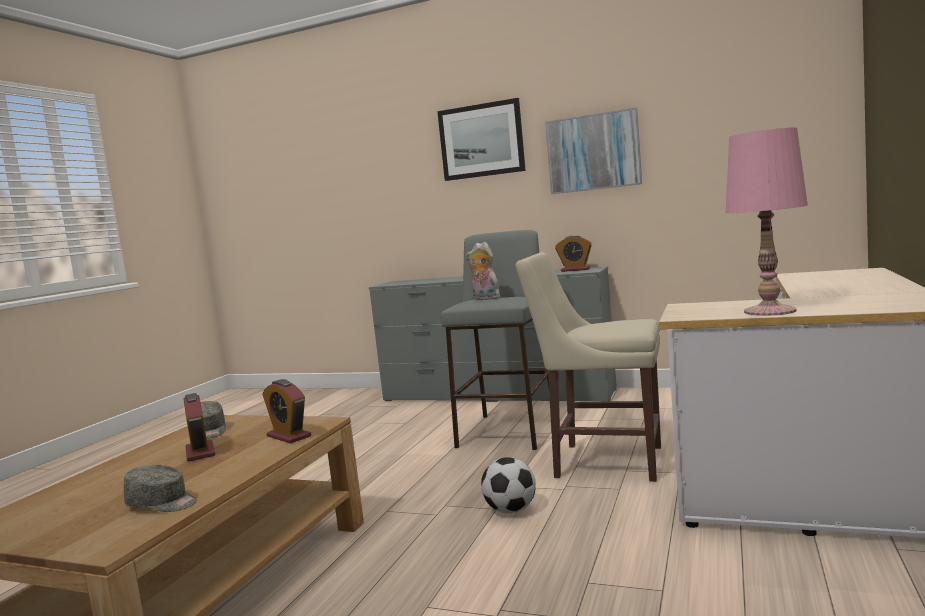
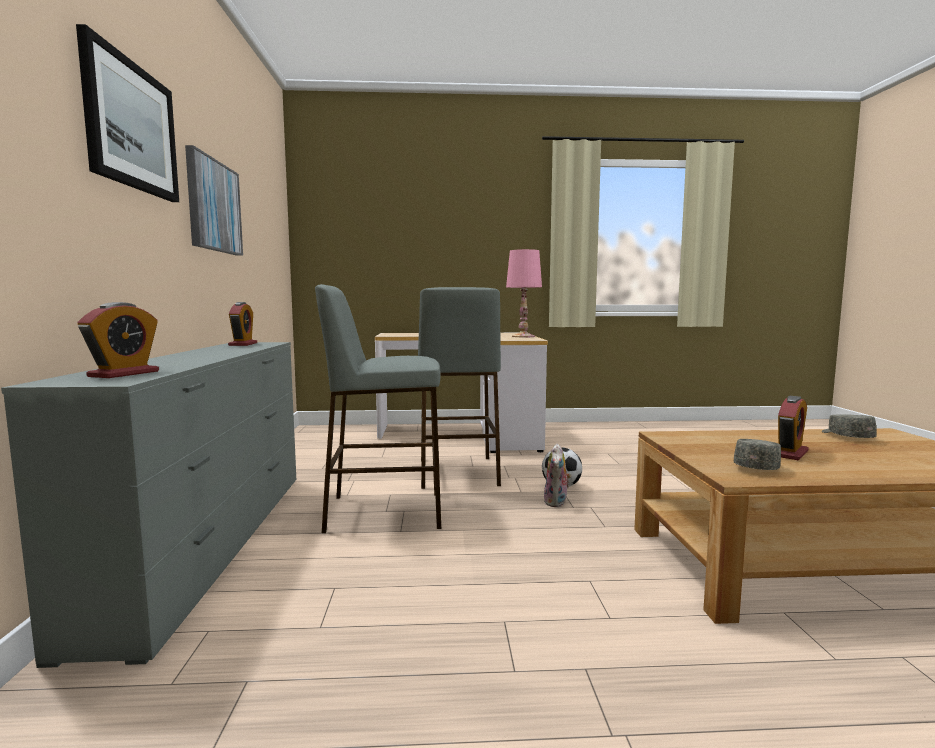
camera: 115 degrees left, 0 degrees up
alarm clock [262,379,311,443] -> alarm clock moved to [77,302,159,378]
plush toy [466,242,500,300] -> plush toy moved to [544,444,572,507]
beige chair [516,252,661,482] -> grey stool [418,287,501,489]

